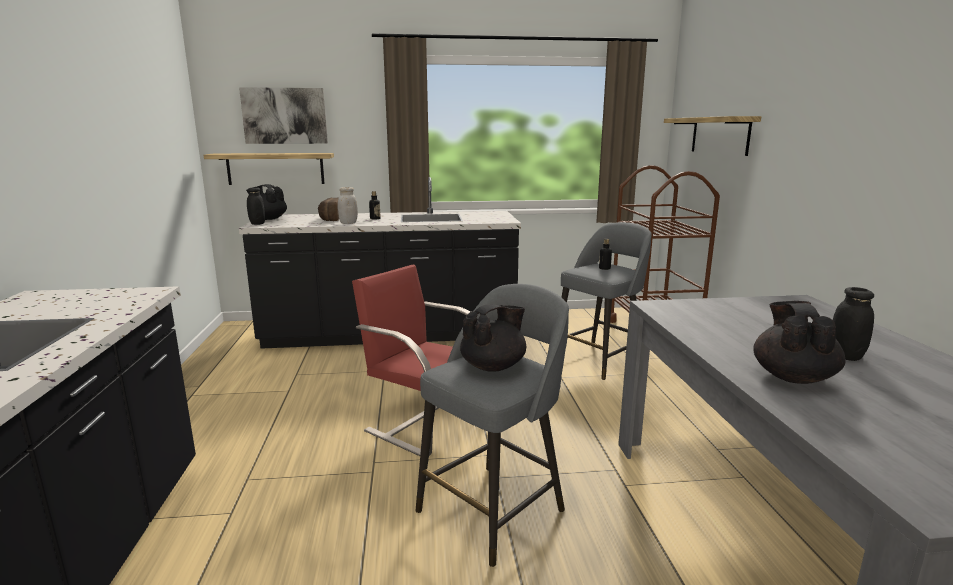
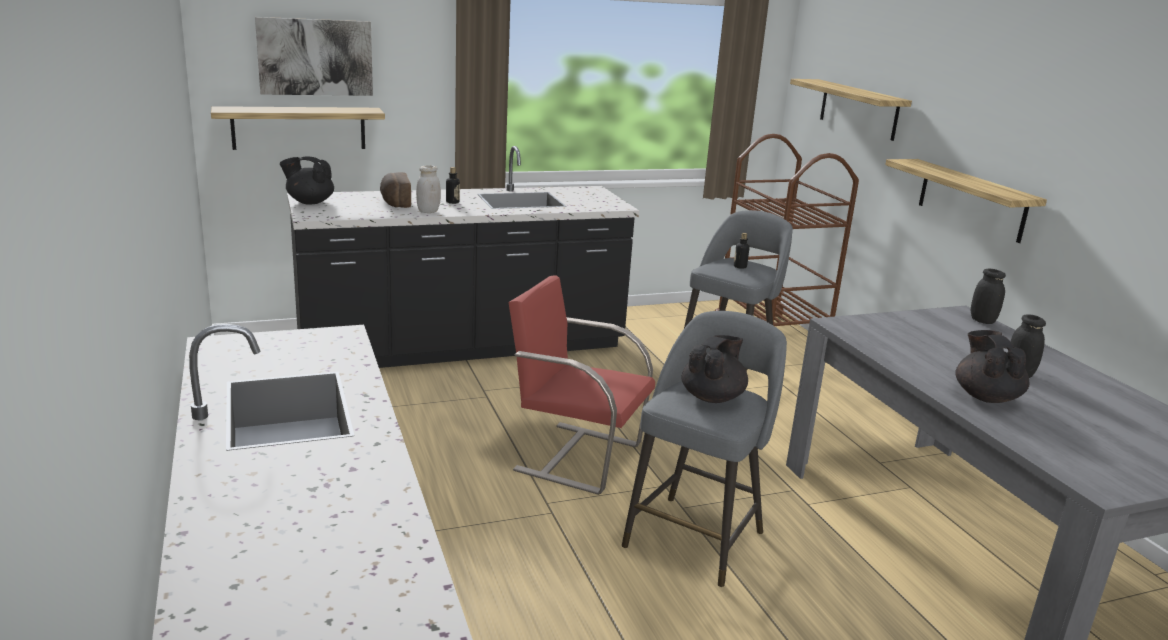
camera: 15 degrees left, 5 degrees up
black jar [247,187,265,225] -> black jar moved to [971,269,1006,324]
none -> shelf [885,159,1047,243]

